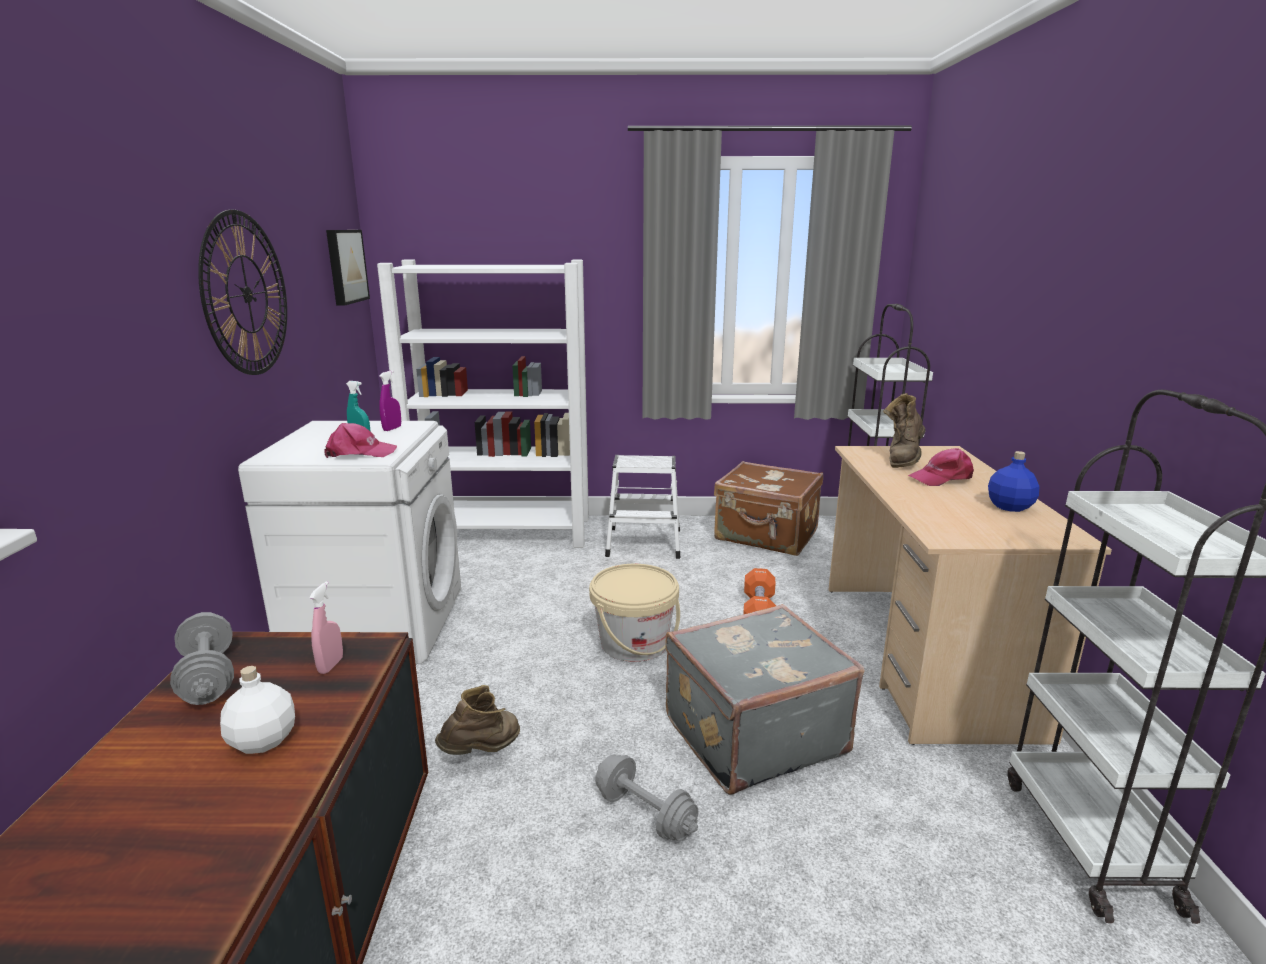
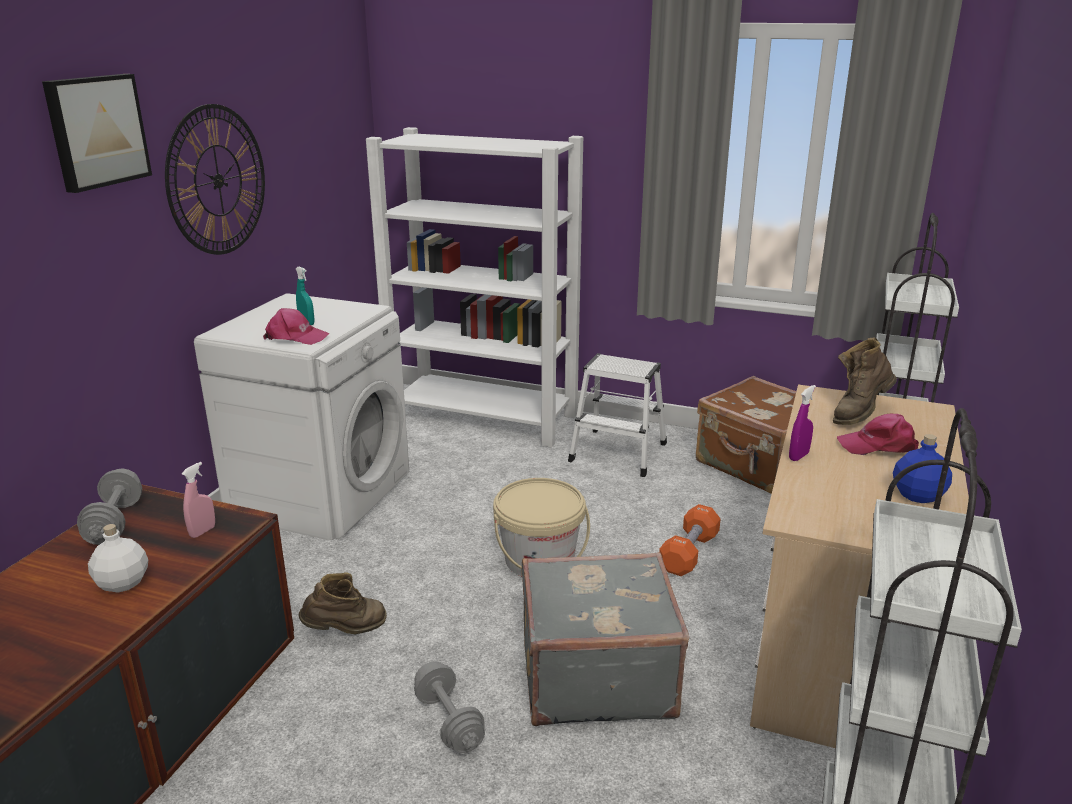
camera: 20 degrees right, 5 degrees up
picture [326,230,370,306] -> picture moved to [42,74,152,193]
purple spray bottle [379,371,401,431] -> purple spray bottle moved to [789,385,816,461]

